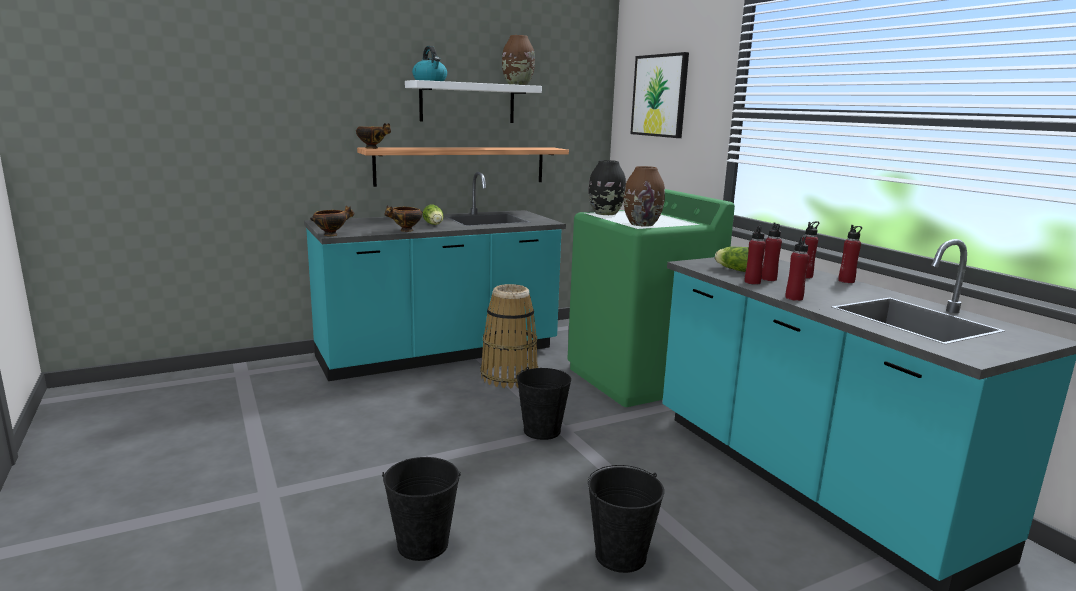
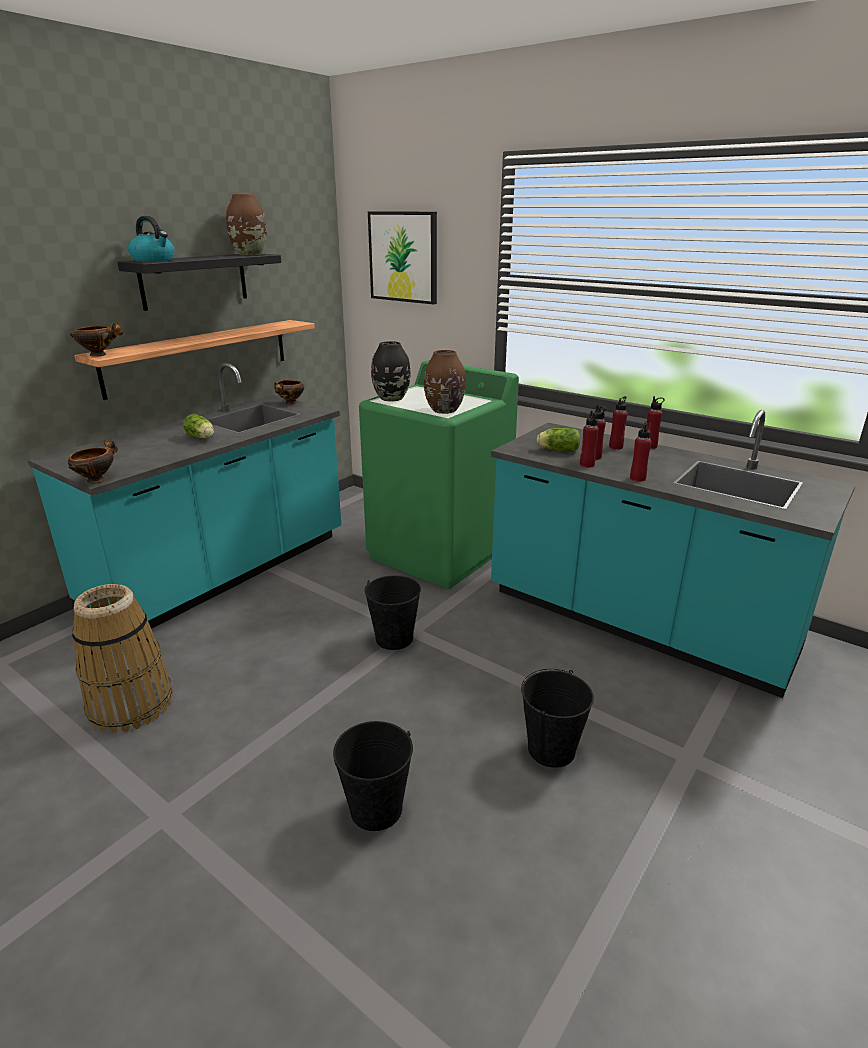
camera: 25 degrees left, 10 degrees up
bowl [384,205,423,232] -> bowl moved to [274,380,304,405]
white shelf [405,80,542,123] -> black shelf [117,254,281,311]
basket [480,284,538,388] -> basket moved to [72,584,173,733]

